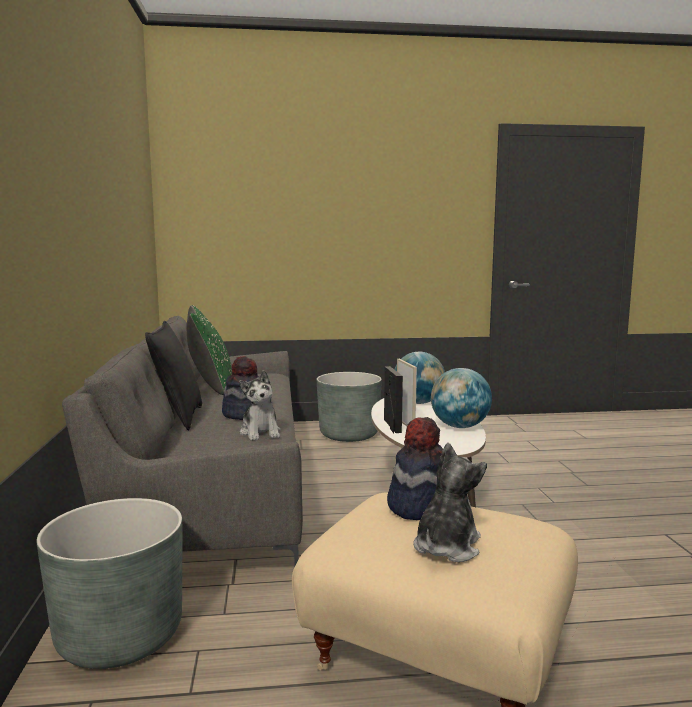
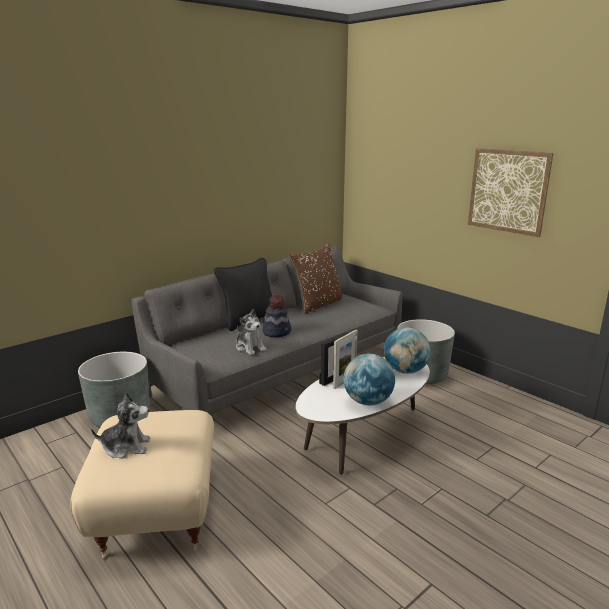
camera: 55 degrees right, 10 degrees up
green pillow [186,305,232,395] -> brown pillow [289,244,343,314]
plush toy [239,370,281,441] -> plush toy turned 75 degrees counterclockwise [236,309,266,355]
hat [387,417,443,520] -> none
none -> picture [468,148,553,237]

